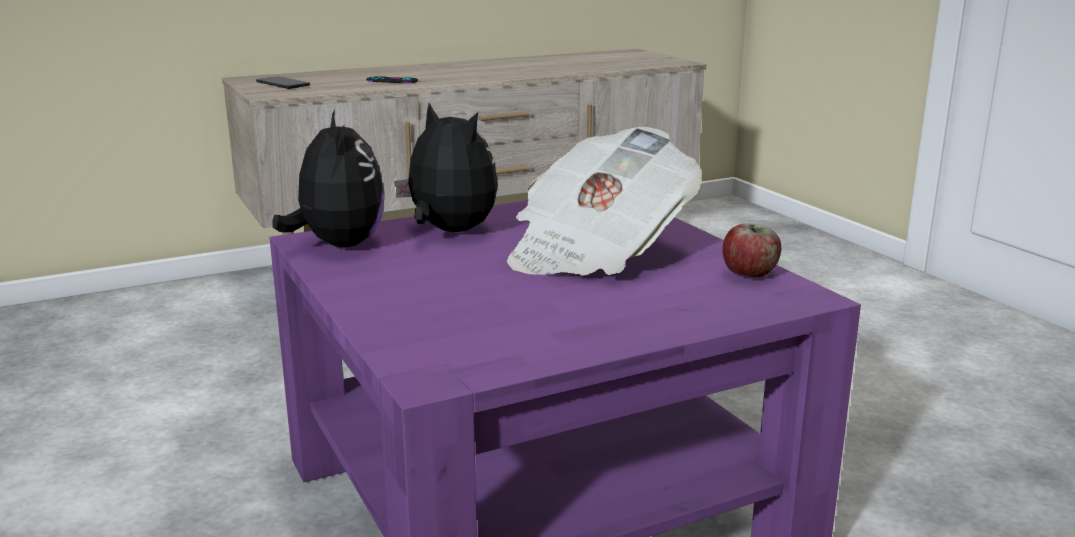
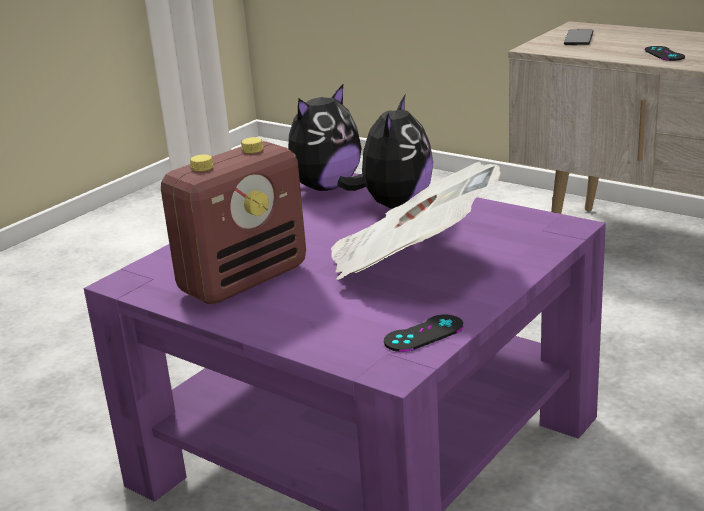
camera: 65 degrees right, 5 degrees up
apple [723,223,781,277] -> black game controller [384,315,464,352]
none -> radio [161,137,306,304]

